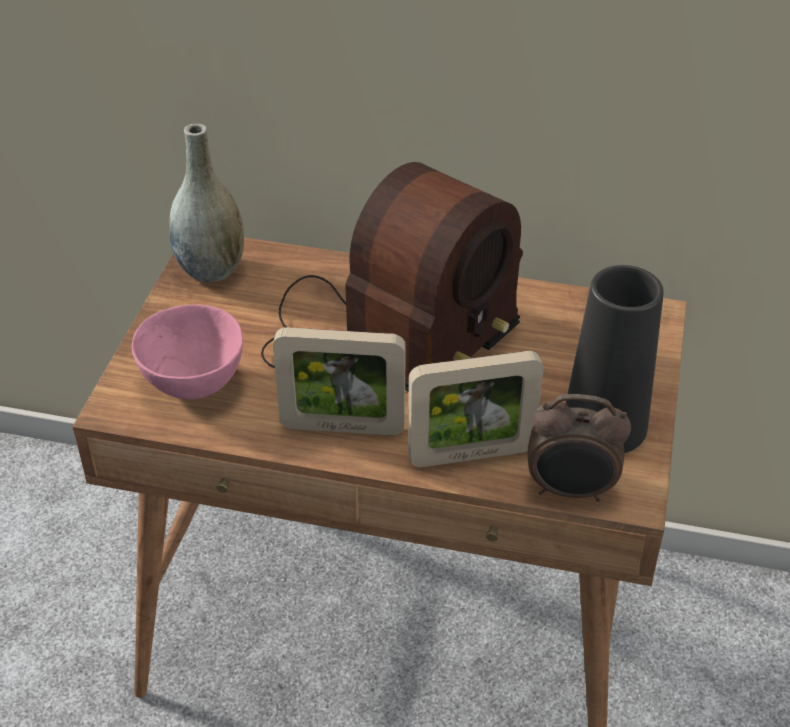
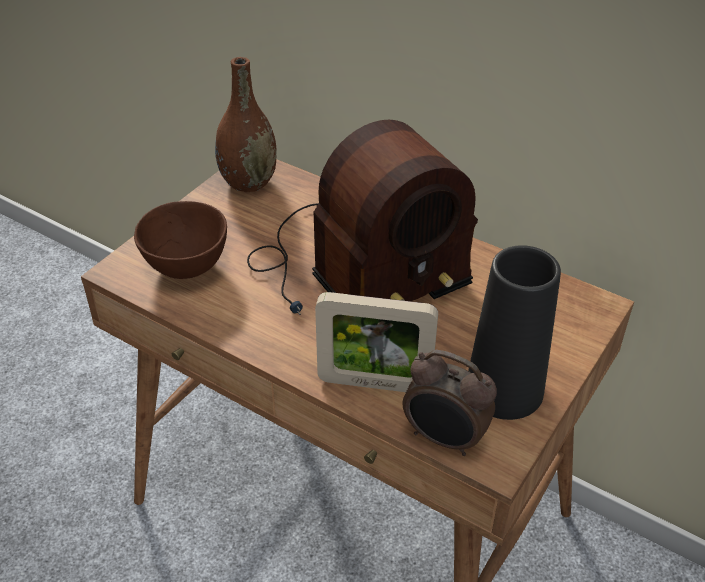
camera: 20 degrees right, 0 degrees up
pink bowl [132,304,243,399] -> brown bowl [134,201,227,279]
grey vase [169,124,244,282] -> brown vase [215,57,276,192]
picture frame [273,327,406,435] -> none

